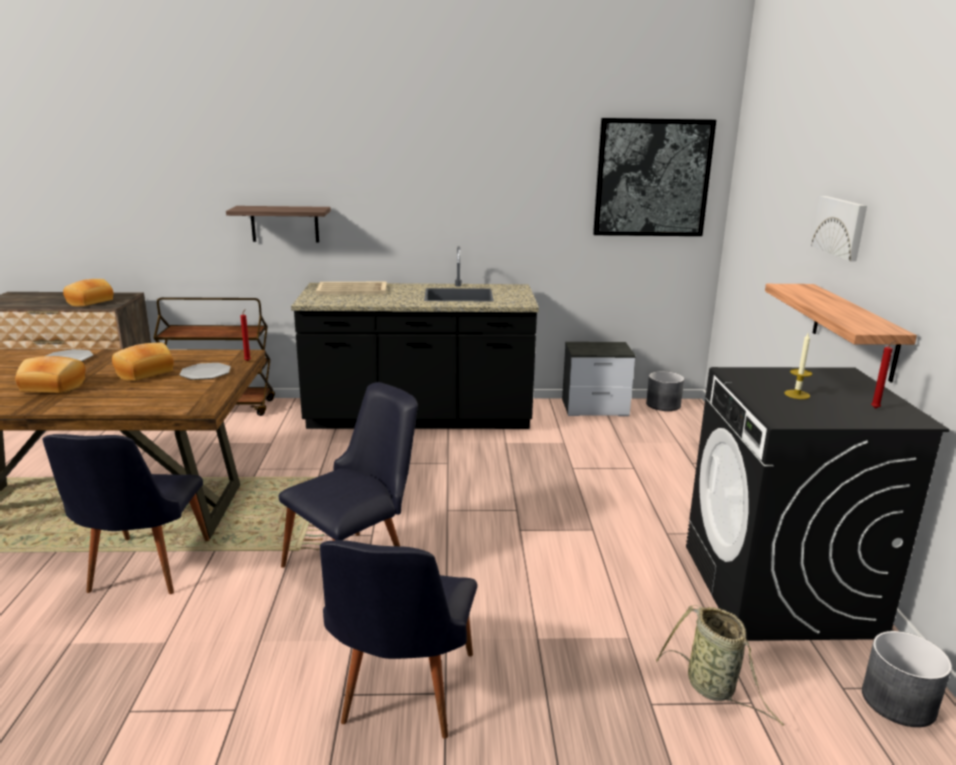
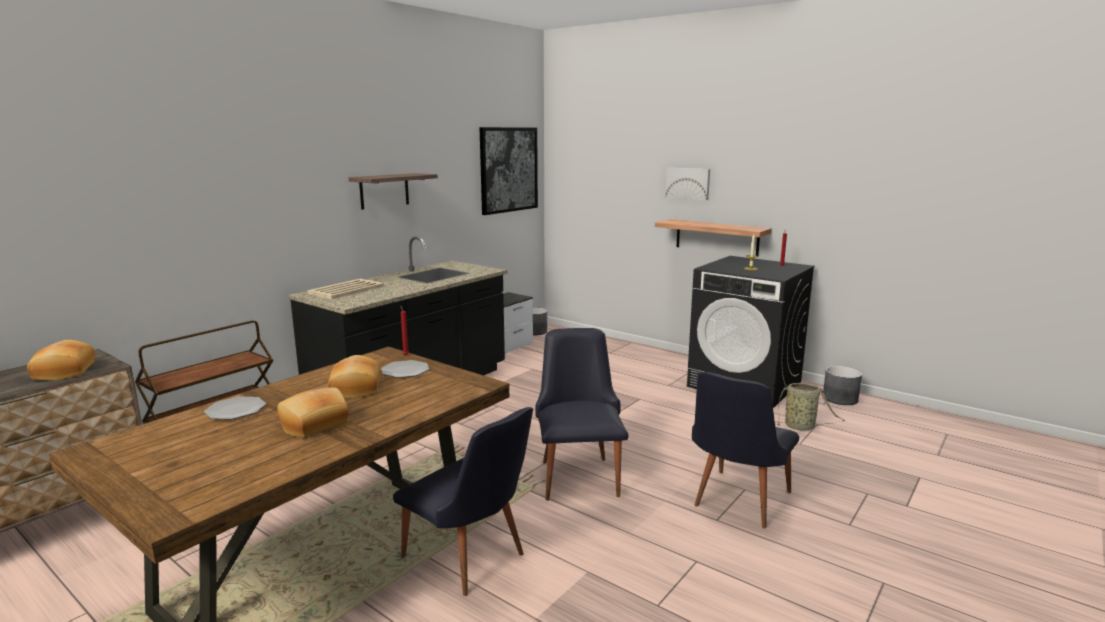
camera: 50 degrees left, 5 degrees down
shelf [226,206,331,242] -> shelf moved to [349,173,438,210]
black chair [320,540,477,739] -> black chair turned 75 degrees clockwise [692,372,799,529]

